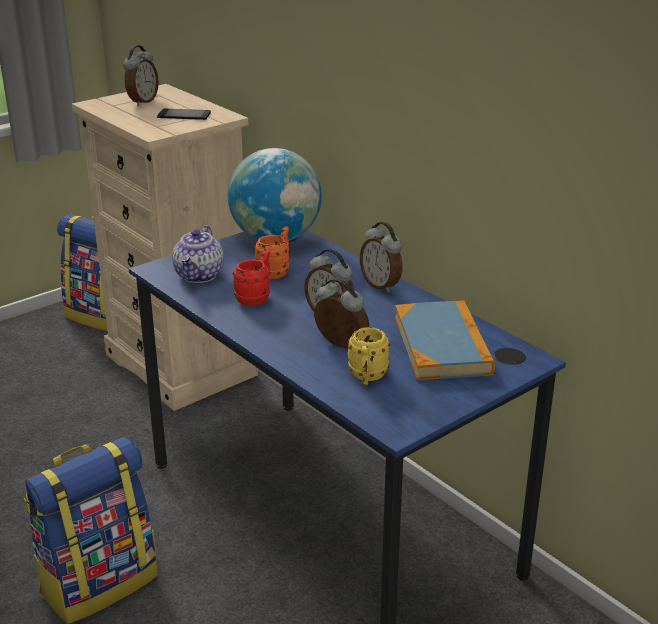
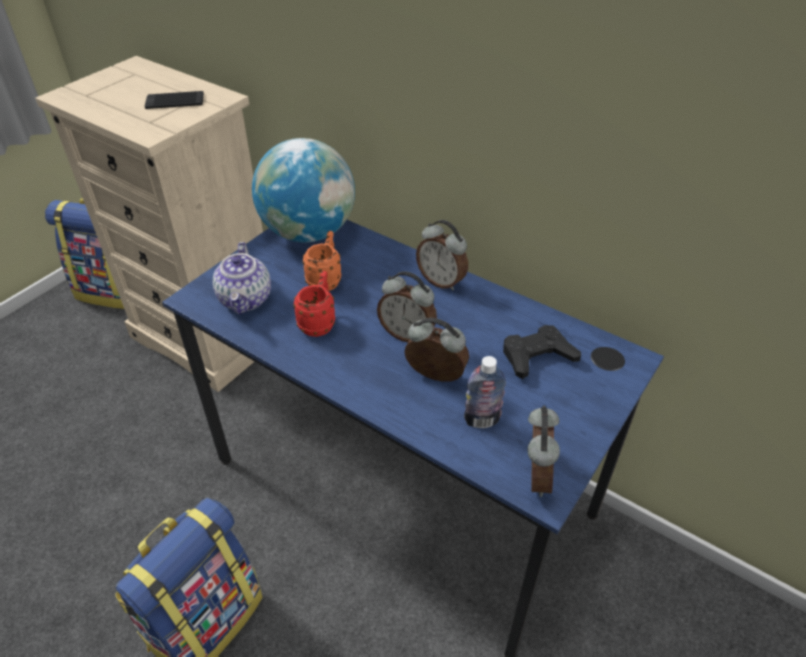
camera: 15 degrees left, 15 degrees up
alarm clock [123,45,159,106] -> alarm clock moved to [527,406,560,497]
yellow mug [348,327,390,385] -> bottle [464,356,506,428]
book [395,300,495,380] -> black game controller [503,325,581,379]

